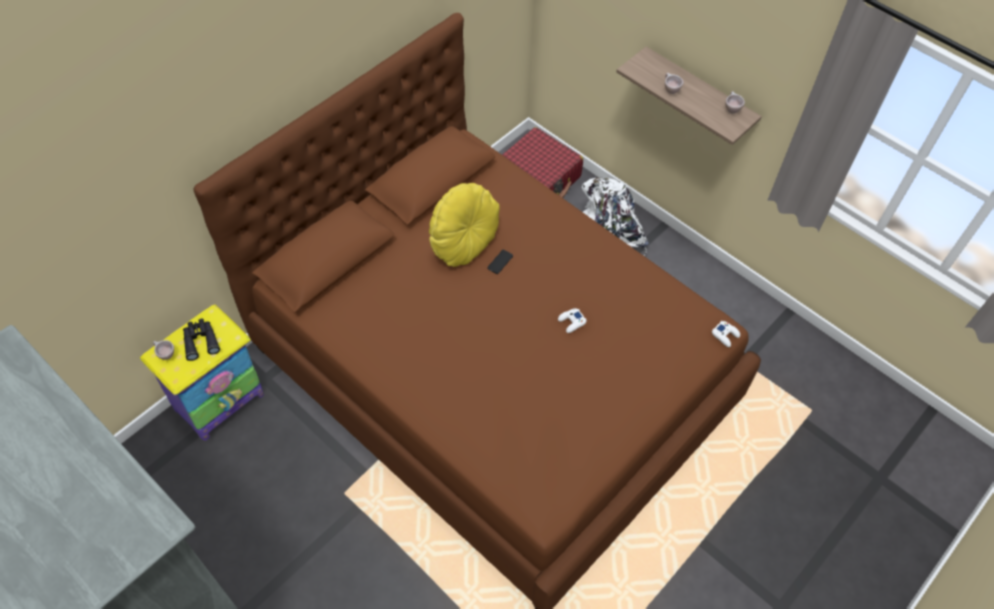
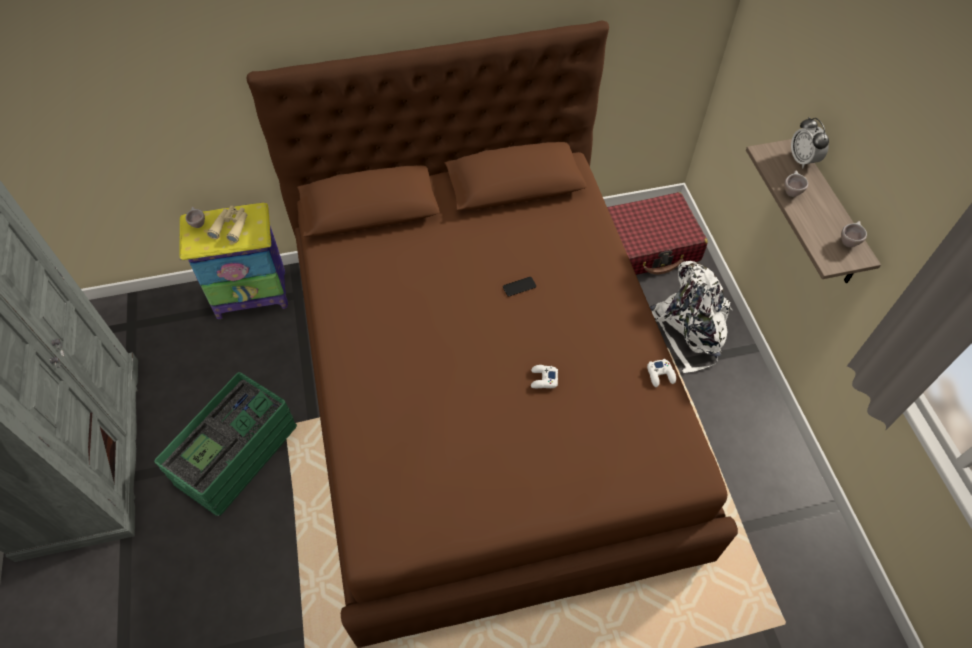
camera: 35 degrees right, 0 degrees up
black binoculars [183,319,220,361] -> beige binoculars [207,206,248,243]
yellow pillow [429,183,500,267] -> none
white game controller [712,321,740,347] -> white game controller moved to [647,359,676,387]
none -> green storage box [154,372,297,516]
none -> alarm clock [791,117,829,169]

